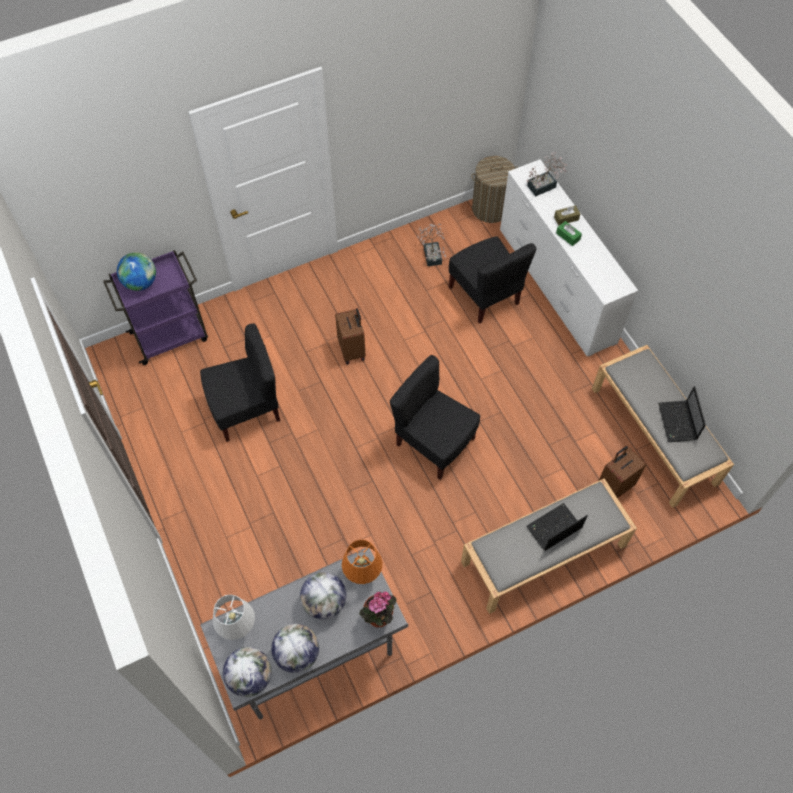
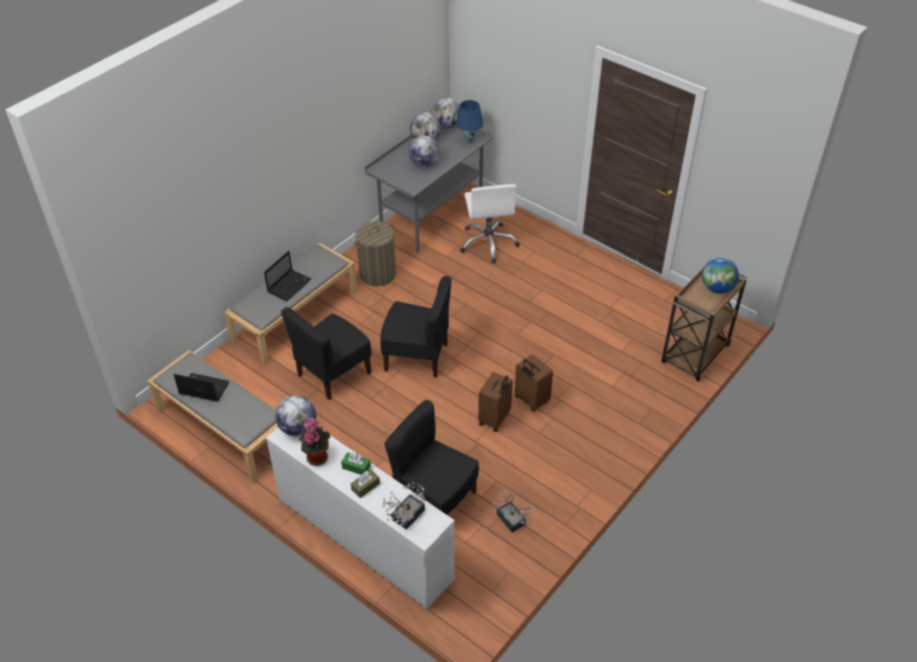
camera: 155 degrees right, 15 degrees down
purple cart [103,250,208,365] -> brown cart [662,261,747,381]
black chair [200,323,280,442] -> black chair moved to [281,307,371,400]
white table lamp [213,595,255,640] -> blue table lamp [456,100,483,143]
orange table lamp [342,540,383,584] -> none
potted plant [359,591,397,627] -> potted plant moved to [299,418,330,466]
laundry basket [471,156,518,223] -> laundry basket moved to [354,221,396,286]
brown suitcase [599,446,647,498] -> brown suitcase moved to [478,372,513,432]
laptop [658,386,706,442] -> laptop turned 45 degrees counterclockwise [173,373,229,402]
none -> globe [275,395,317,436]
none -> white office chair [460,184,520,263]

